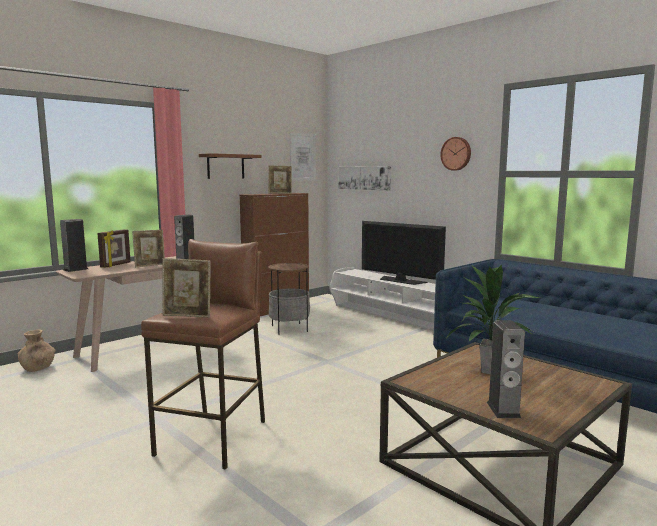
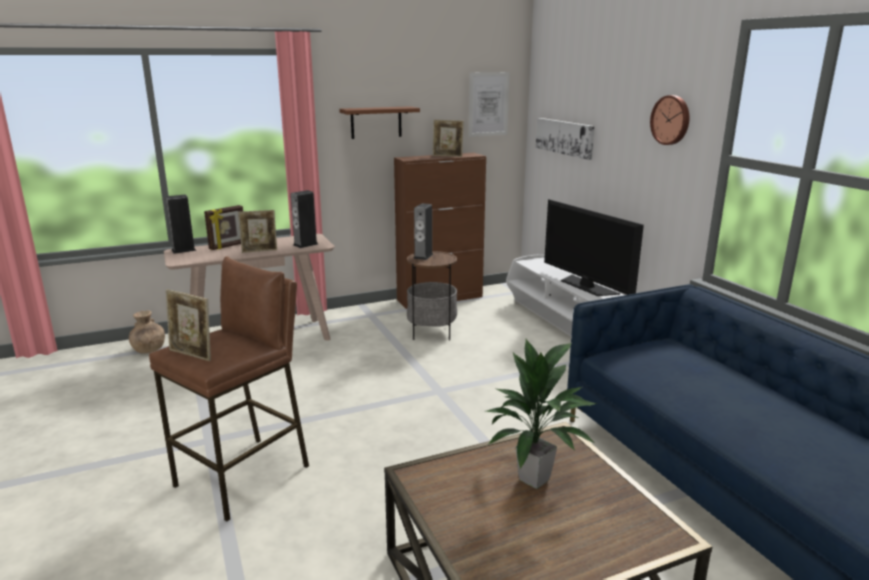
camera: 20 degrees right, 10 degrees up
speaker [487,320,525,418] -> speaker moved to [413,203,433,260]

